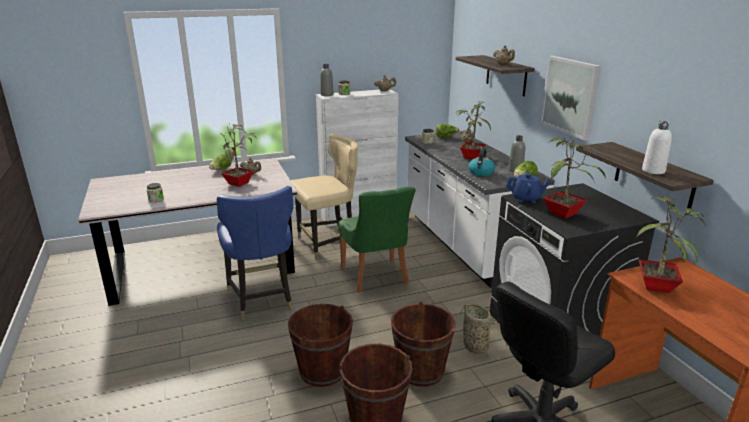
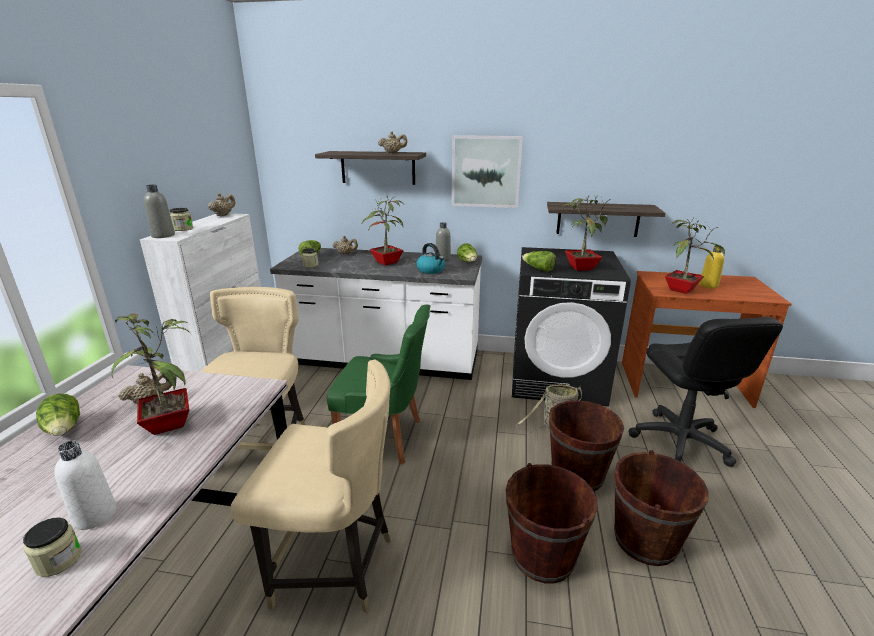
camera: 60 degrees left, 0 degrees up
blue chair [217,186,294,320] -> beige chair [231,360,391,614]
blue teapot [506,172,551,203] -> lettuce [522,251,556,272]
white bottle [642,121,672,174] -> white bottle moved to [54,441,116,530]
none -> yellow bottle [699,246,724,289]

